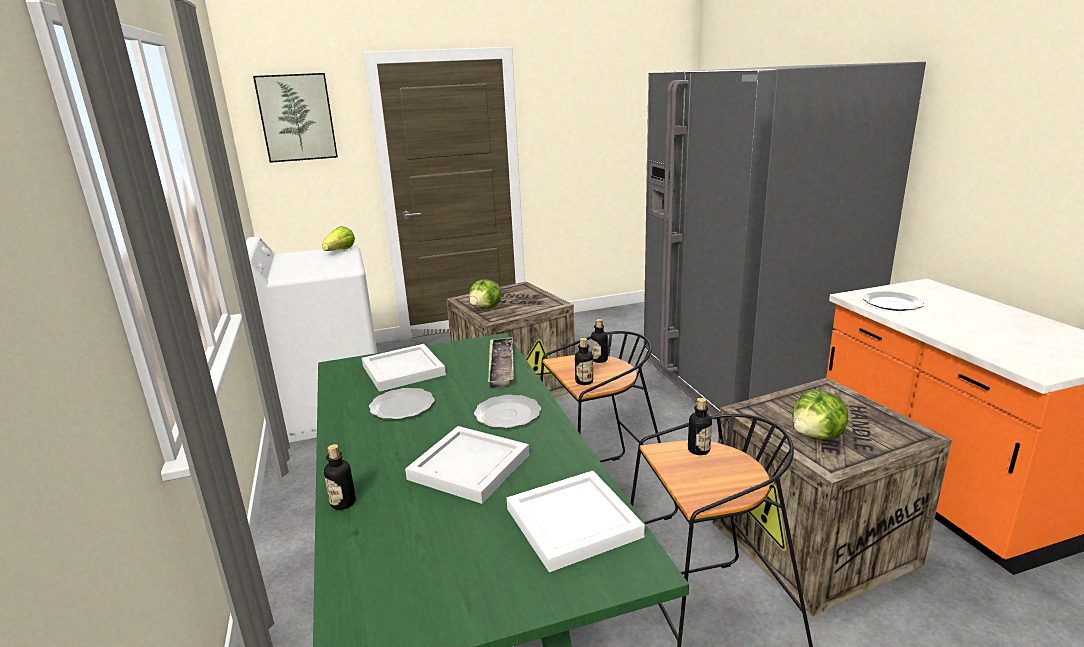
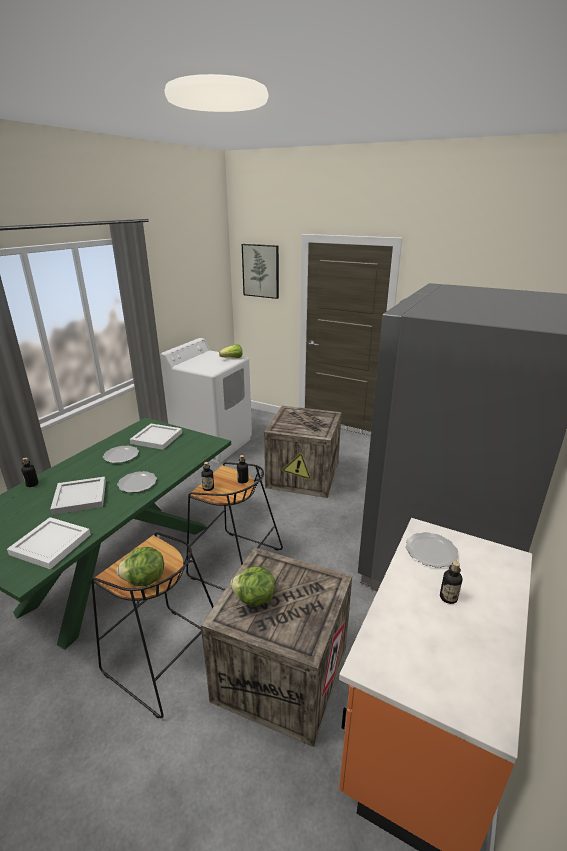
camera: 45 degrees right, 5 degrees up
lettuce [469,279,502,309] -> lettuce moved to [117,547,164,587]
tray [488,337,514,388] -> none
bottle [688,398,712,455] -> bottle moved to [440,561,463,604]

